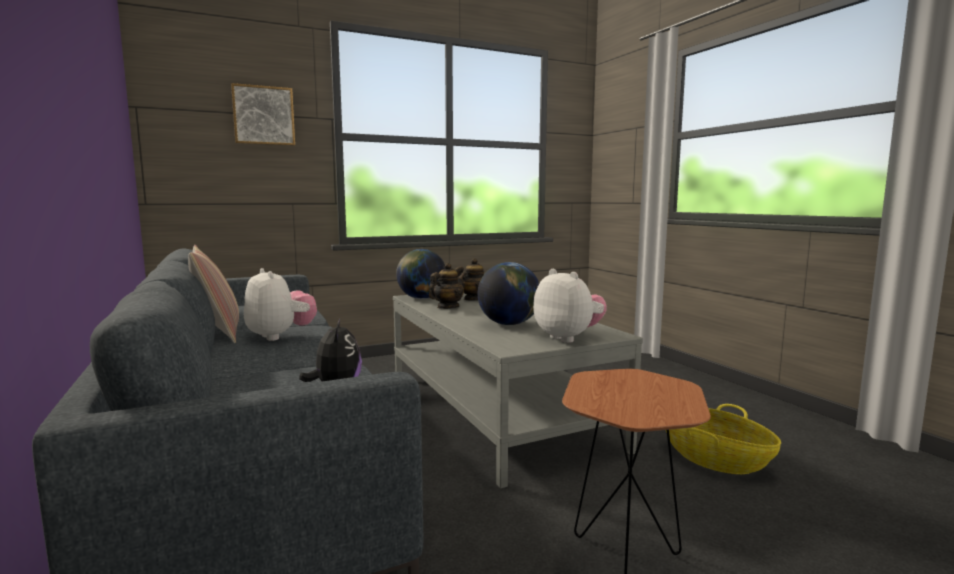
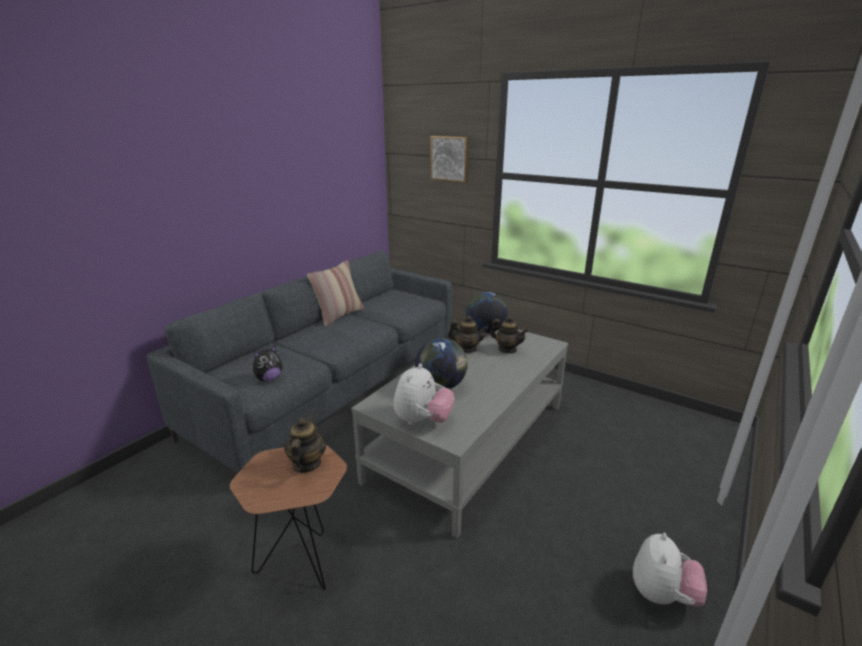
camera: 60 degrees right, 15 degrees up
plush toy [244,268,317,341] -> plush toy moved to [633,532,707,607]
basket [666,404,781,474] -> none
none -> teapot [284,414,326,473]

